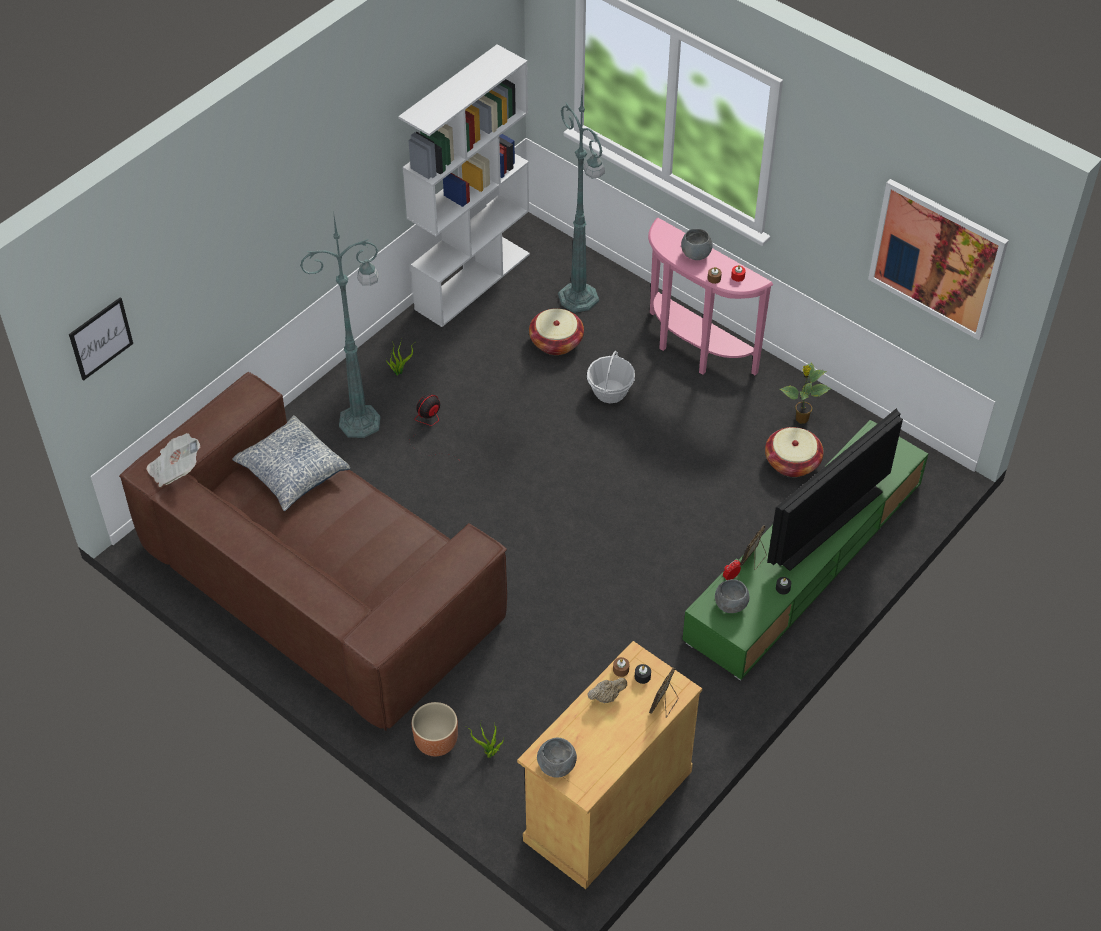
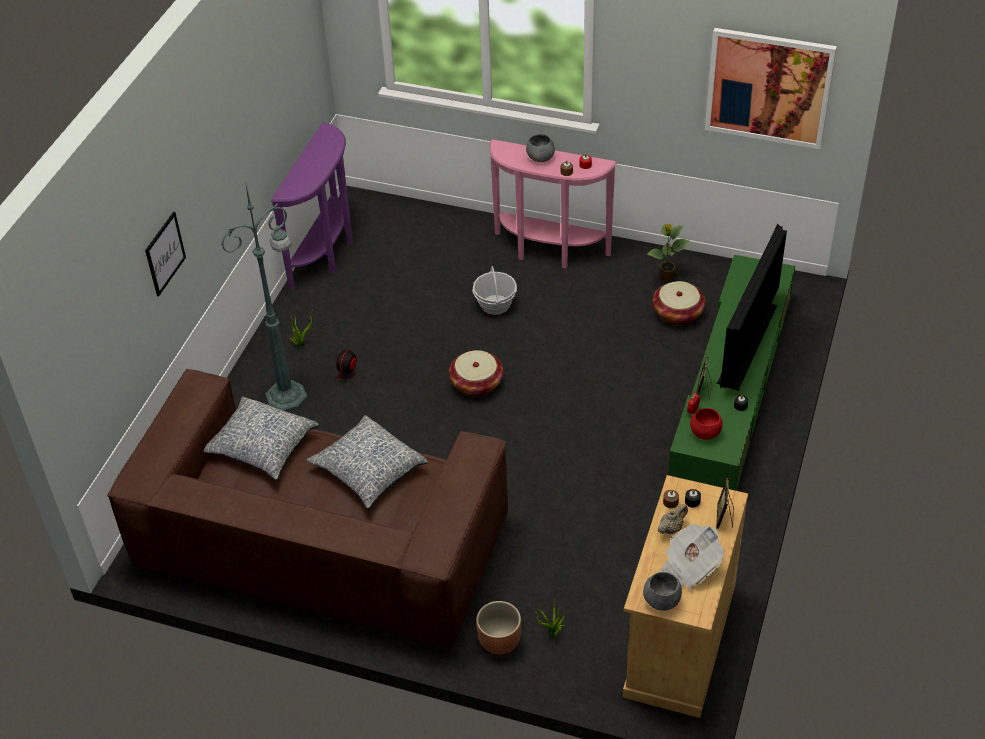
camera: 20 degrees left, 5 degrees down
picture [69,297,133,381] -> picture moved to [145,211,186,296]
newspaper [146,433,200,487] -> newspaper moved to [660,524,724,589]
white bookcase [398,44,530,327] -> purple console table [271,122,353,290]
basket [529,308,584,355] -> basket moved to [449,350,504,397]
green floor lamp [558,93,605,313] -> none
grey bowl [715,579,749,613] -> red bowl [690,408,723,440]
none -> pillow [307,415,428,509]

